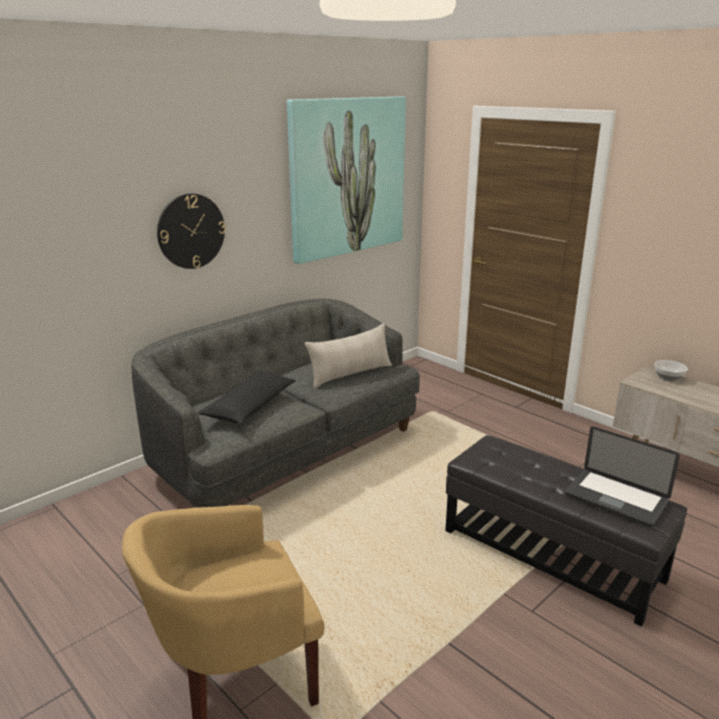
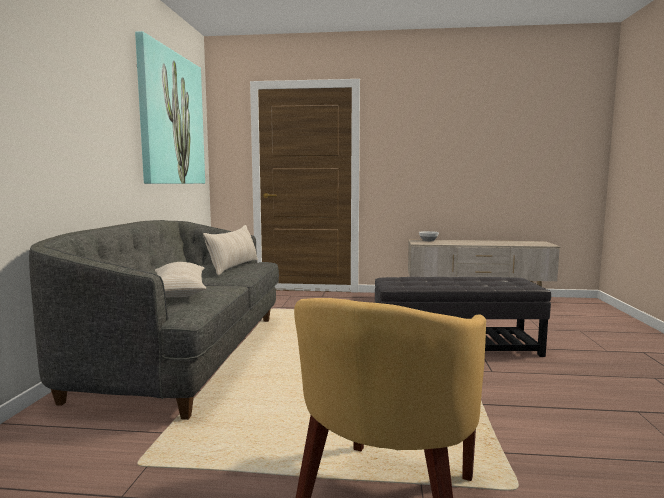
camera: 40 degrees left, 15 degrees down
wall clock [157,193,226,269] -> none
black pillow [198,372,296,424] -> beige pillow [155,262,206,297]
laptop [565,426,680,527] -> none

